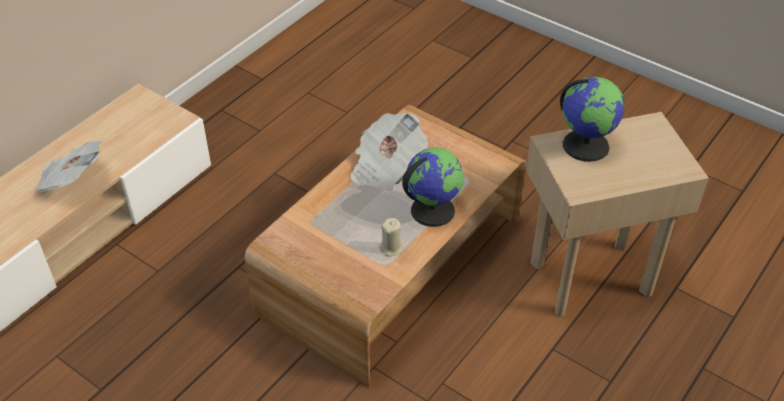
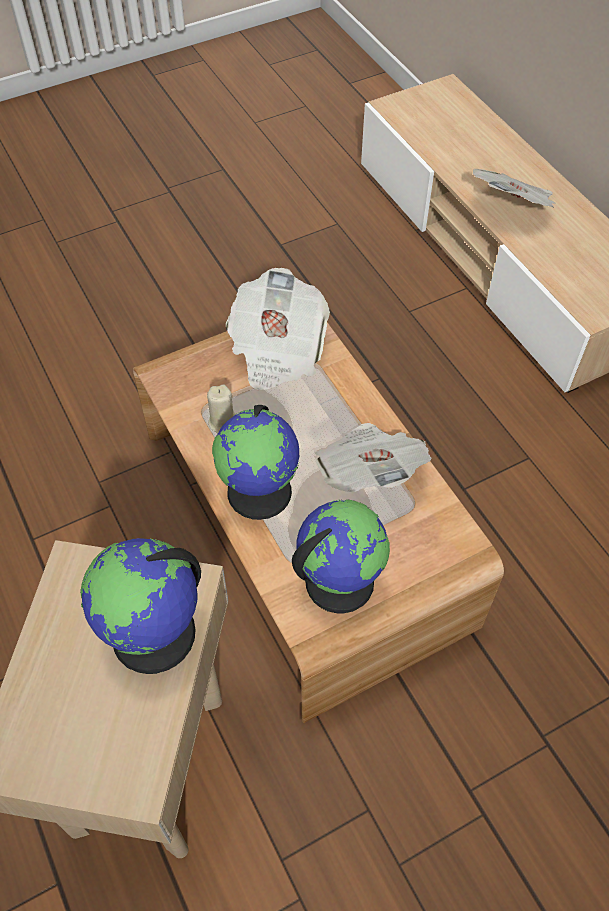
camera: 115 degrees right, 10 degrees up
none -> newspaper [226,268,330,390]
none -> globe [292,499,390,613]

